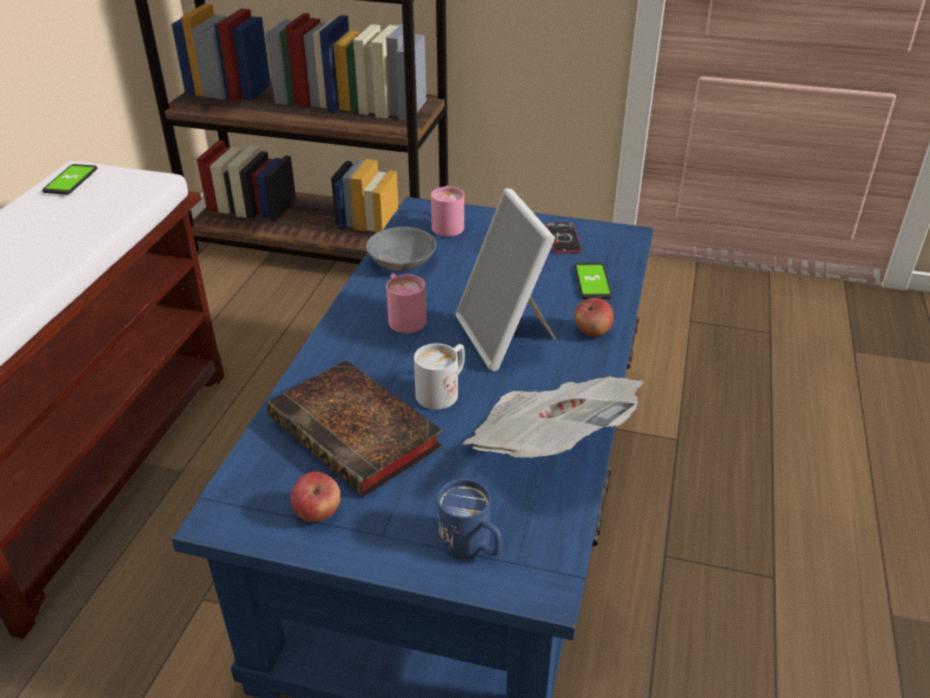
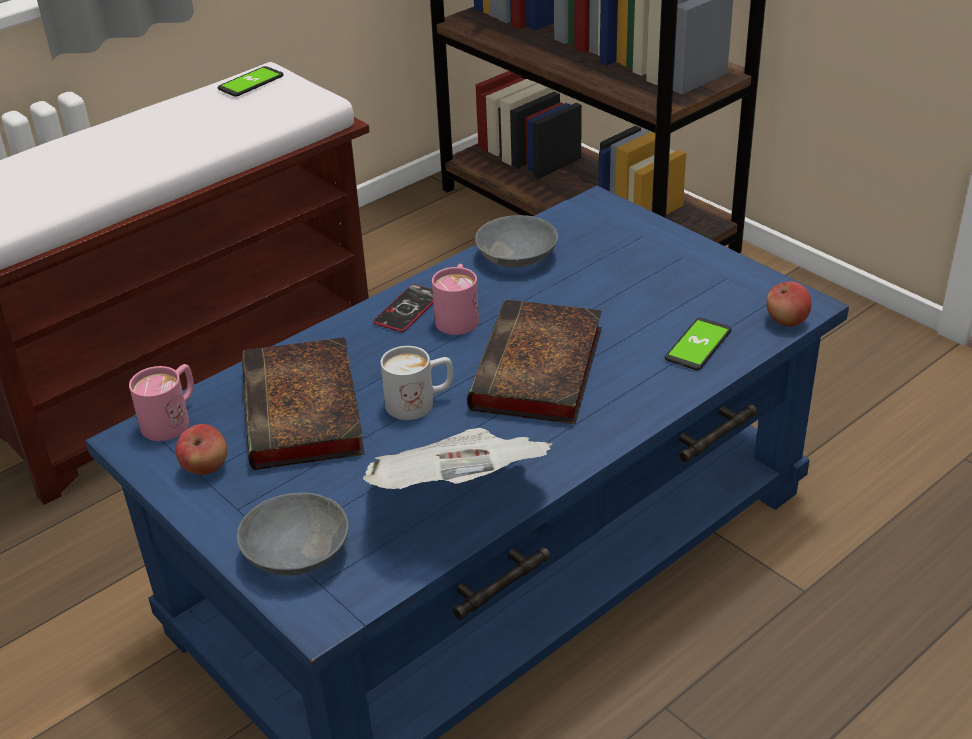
camera: 35 degrees right, 0 degrees up
pink mug [431,186,464,237] -> pink mug moved to [129,364,194,441]
blue mug [437,479,501,559] -> grey bowl [237,492,349,576]
picture frame [456,188,556,371] -> book [467,299,602,424]
phone [546,222,582,253] -> phone moved to [373,284,433,332]
apple [574,298,614,337] -> apple moved to [766,281,811,327]

